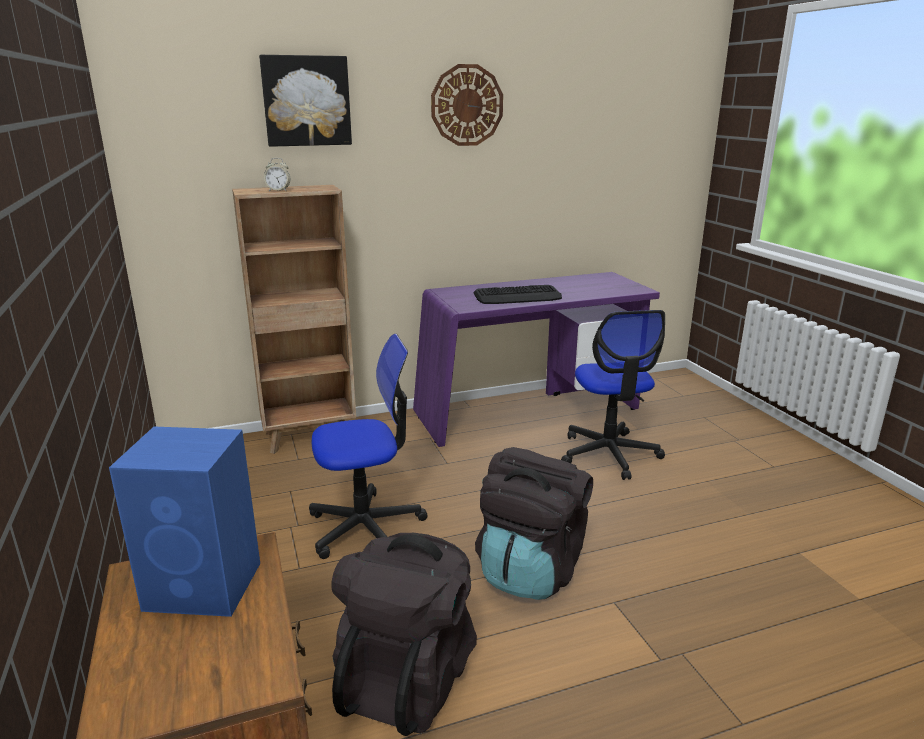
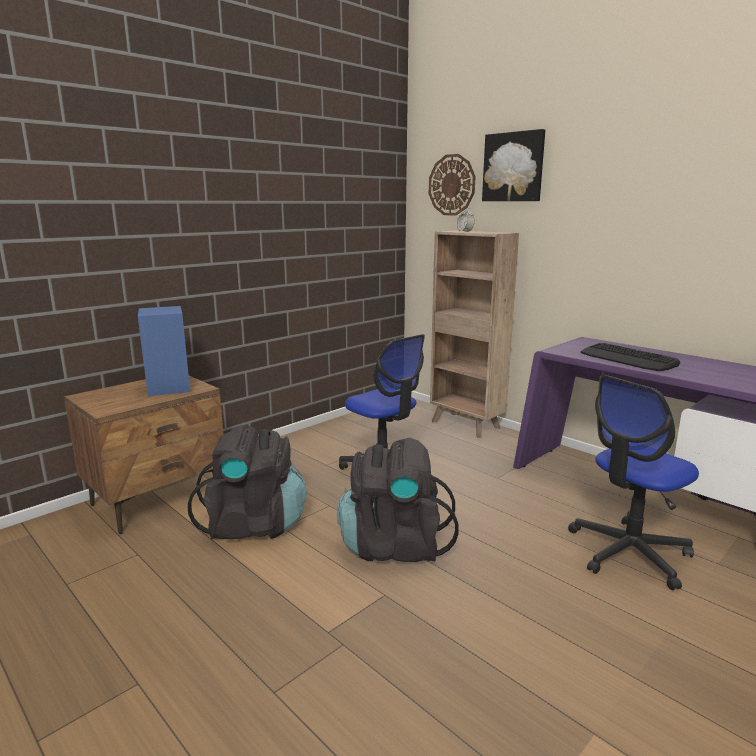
camera: 65 degrees right, 5 degrees down
wall clock [431,64,503,146] -> wall clock moved to [429,154,476,216]

